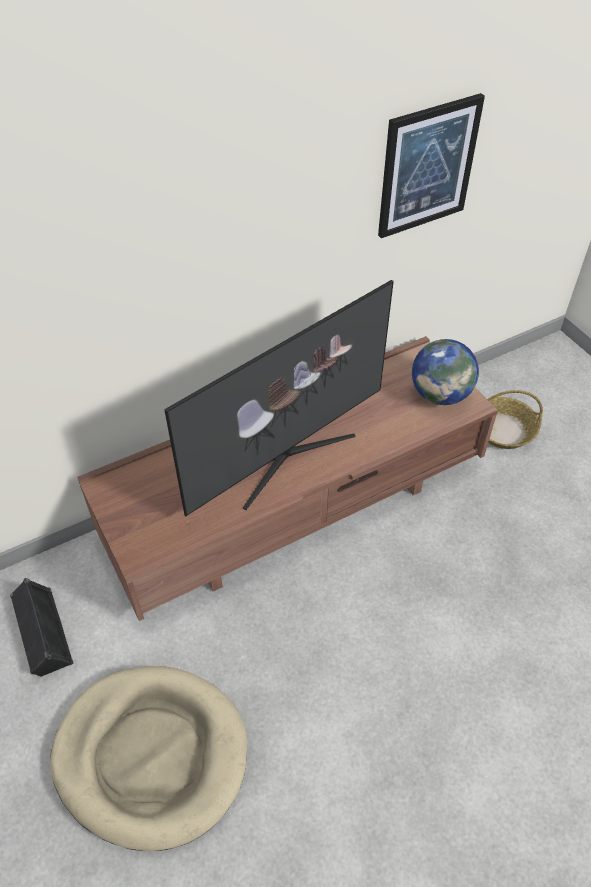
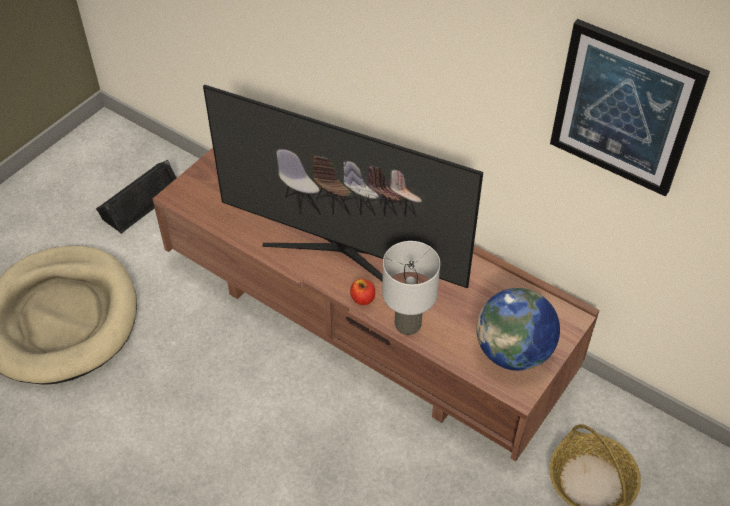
camera: 65 degrees right, 0 degrees up
none -> apple [350,279,375,305]
none -> white table lamp [382,241,440,335]

